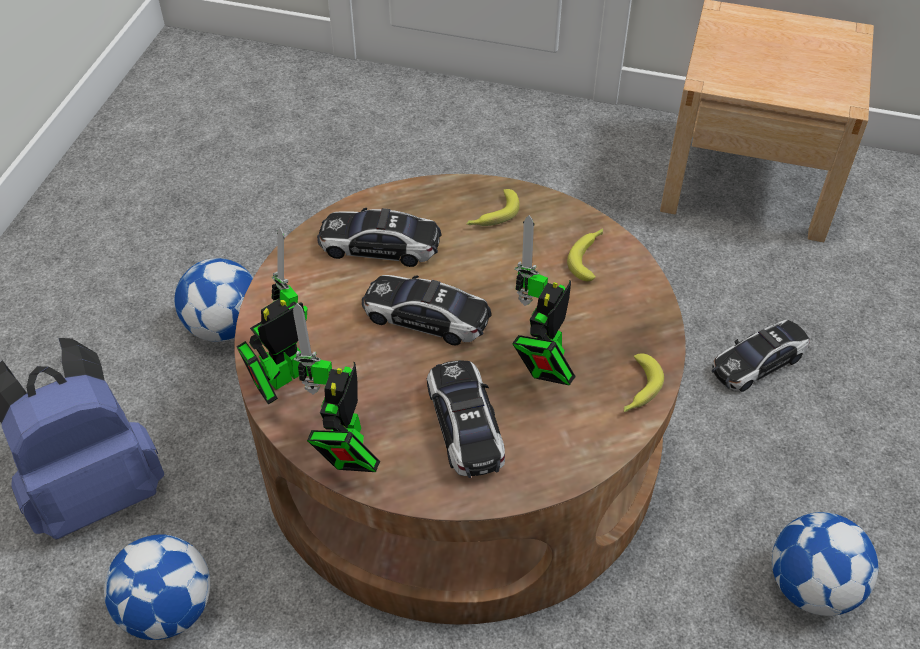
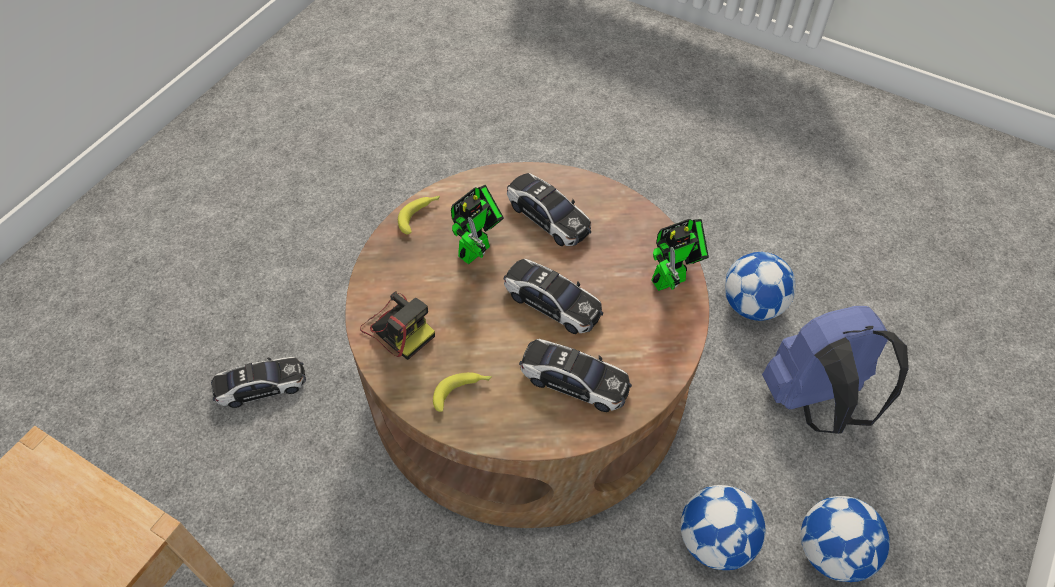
camera: 165 degrees left, 5 degrees up
toy robot [292,303,381,472] -> none
toy car [426,360,505,478] -> toy car turned 45 degrees counterclockwise [507,173,591,246]
banana [567,228,603,281] -> camera [360,291,435,360]
football [772,512,878,616] -> football moved to [801,496,890,582]

